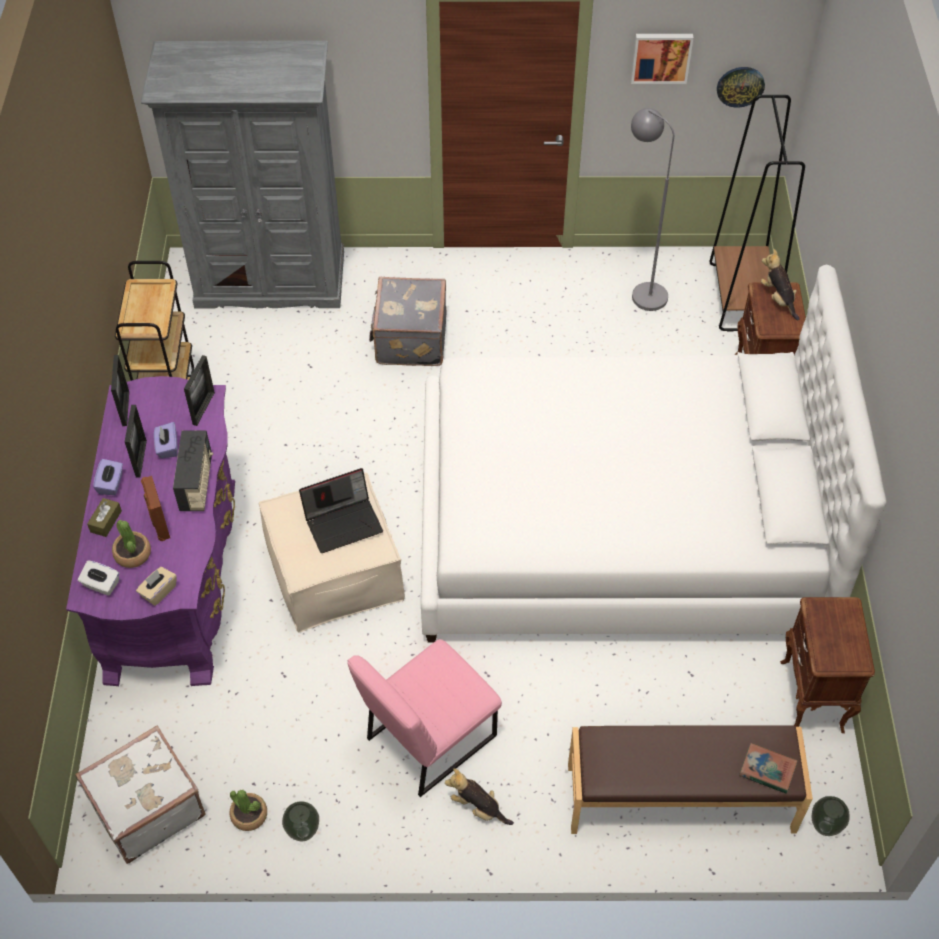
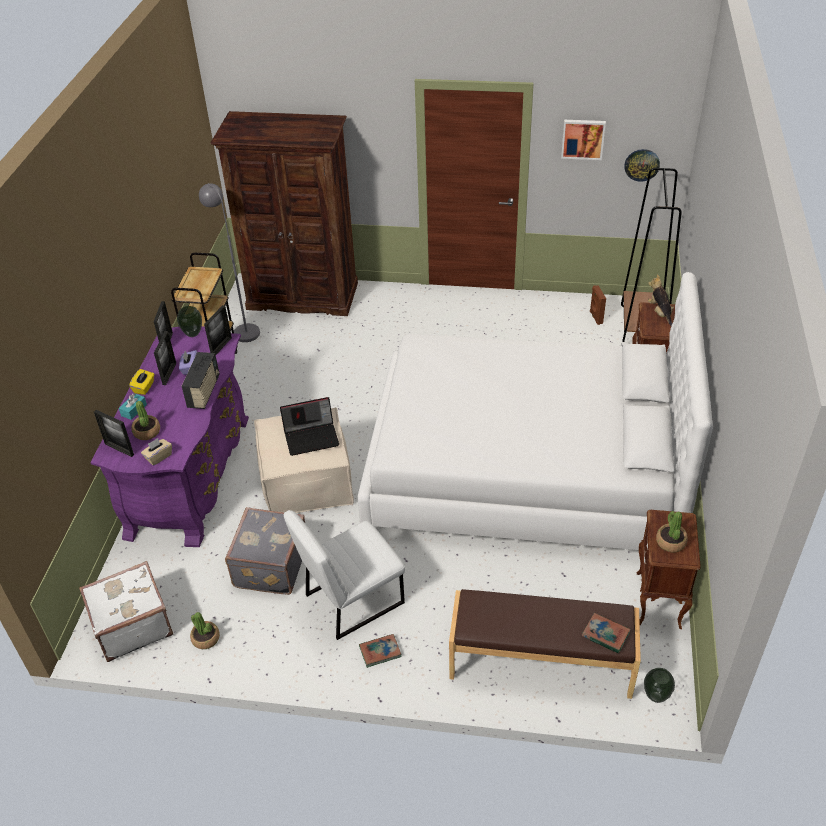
camera: 10 degrees right, 10 degrees down
white tissue box [78,561,119,596] -> picture frame [94,410,134,457]
brown tissue box [87,498,122,537] -> turquoise tissue box [119,393,147,420]
purple tissue box [93,459,123,495] -> yellow tissue box [129,369,154,395]
grey wardrobe [141,41,344,308] -> brown wardrobe [210,111,358,316]
brown speaker [141,476,170,541] -> brown speaker moved to [590,285,606,325]
vase [282,801,319,841] -> vase moved to [177,306,202,337]
pink chair [347,639,502,797] -> white chair [284,510,405,640]
grey suitcase [369,277,447,366] -> grey suitcase moved to [225,507,305,595]
plush toy [445,768,514,825] -> book [359,634,402,668]
grey floor lamp [631,108,674,311] -> grey floor lamp moved to [199,183,260,342]
none -> potted plant [656,511,688,553]

